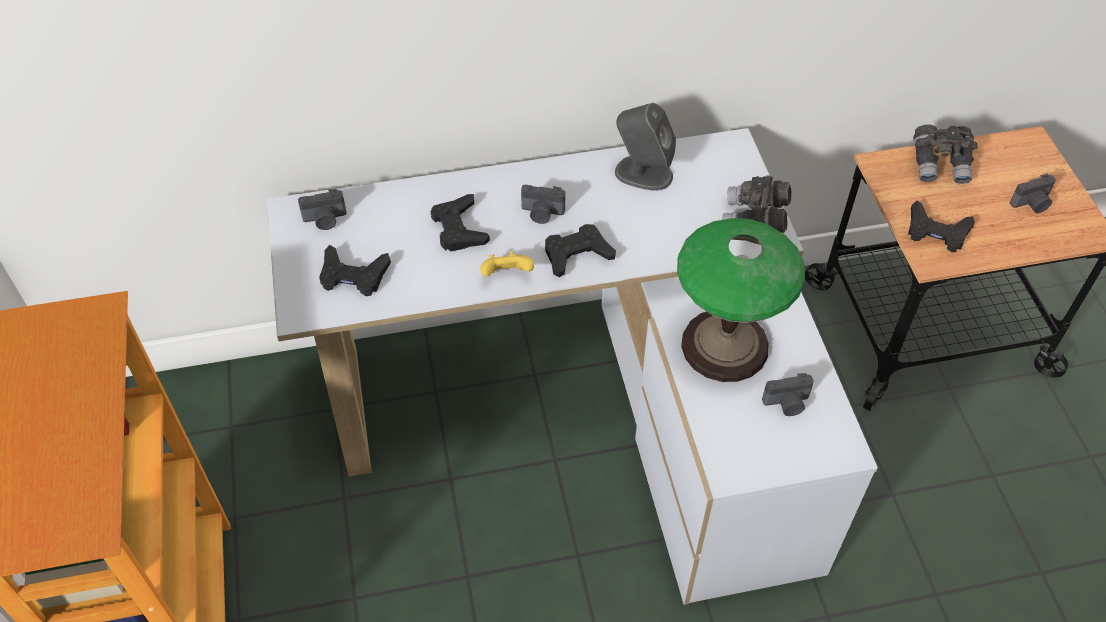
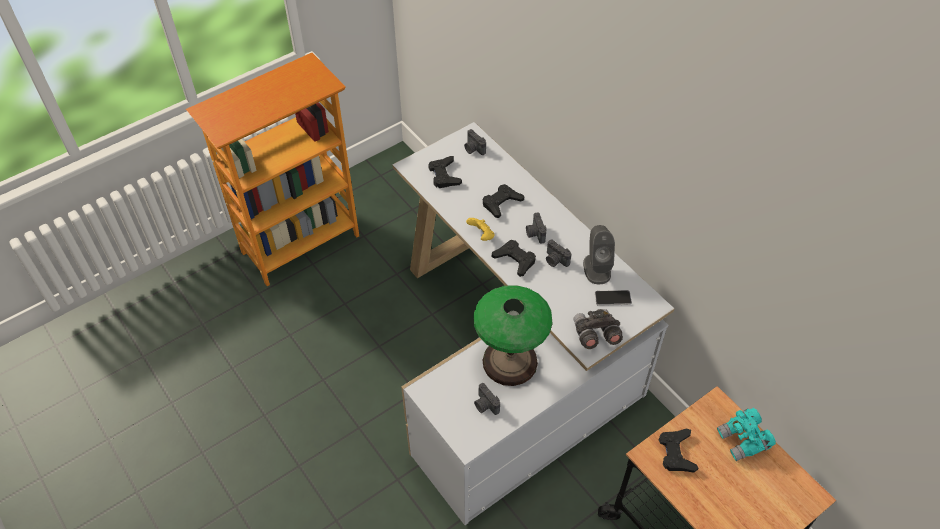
camera: 65 degrees right, 0 degrees up
grey binoculars [913,124,977,184] -> turquoise binoculars [717,408,776,461]
camera [1010,174,1056,213] -> camera moved to [546,239,571,267]
none -> phone [595,290,632,306]

